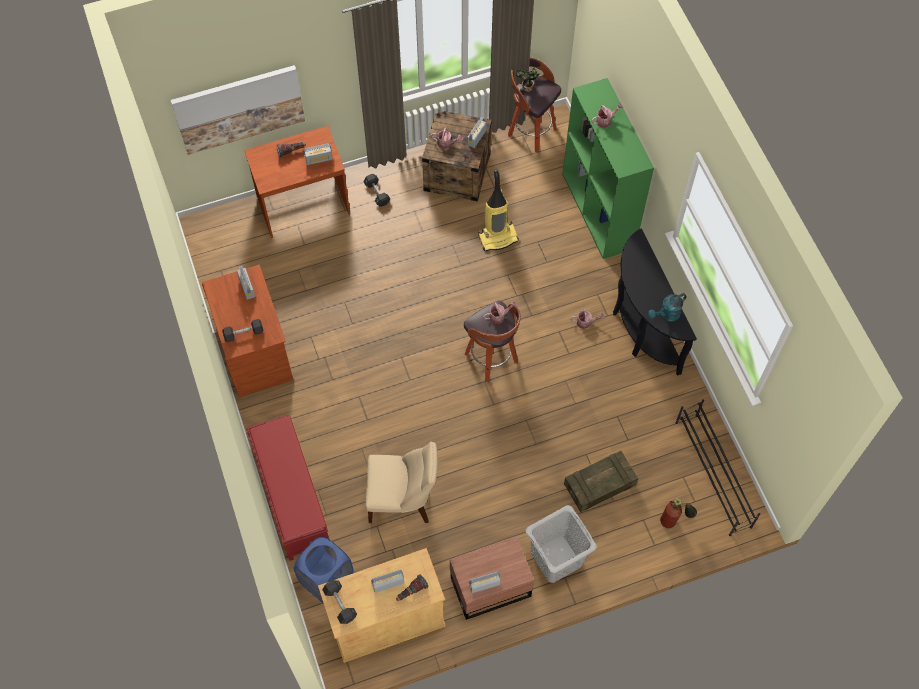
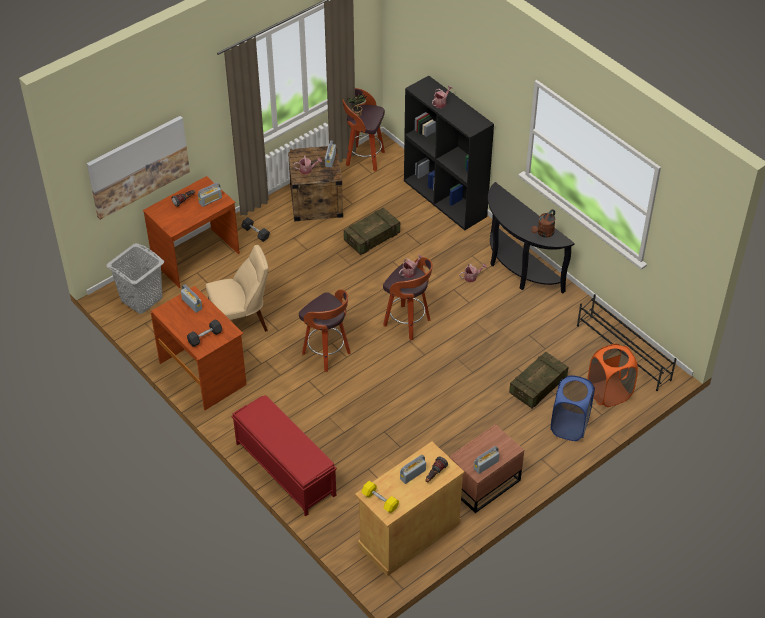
camera: 20 degrees left, 15 degrees down
blue laundry basket [294,536,354,603] -> blue laundry basket moved to [551,375,595,441]
grey dumbbell [322,580,357,624] -> yellow dumbbell [361,481,399,513]
beige chair [366,442,438,523] -> beige chair moved to [206,245,269,332]
vacuum cleaner [478,169,519,251] -> crate [344,207,400,255]
grey laundry basket [526,505,597,583] -> grey laundry basket moved to [106,243,164,314]
green bookcase [562,78,654,259] -> black bookcase [404,76,494,230]
turquoise watering can [648,293,687,322] -> brown watering can [531,209,555,238]
fire extinguisher [660,498,697,528] -> orange laundry basket [588,344,638,407]
none -> stool [299,290,351,372]

